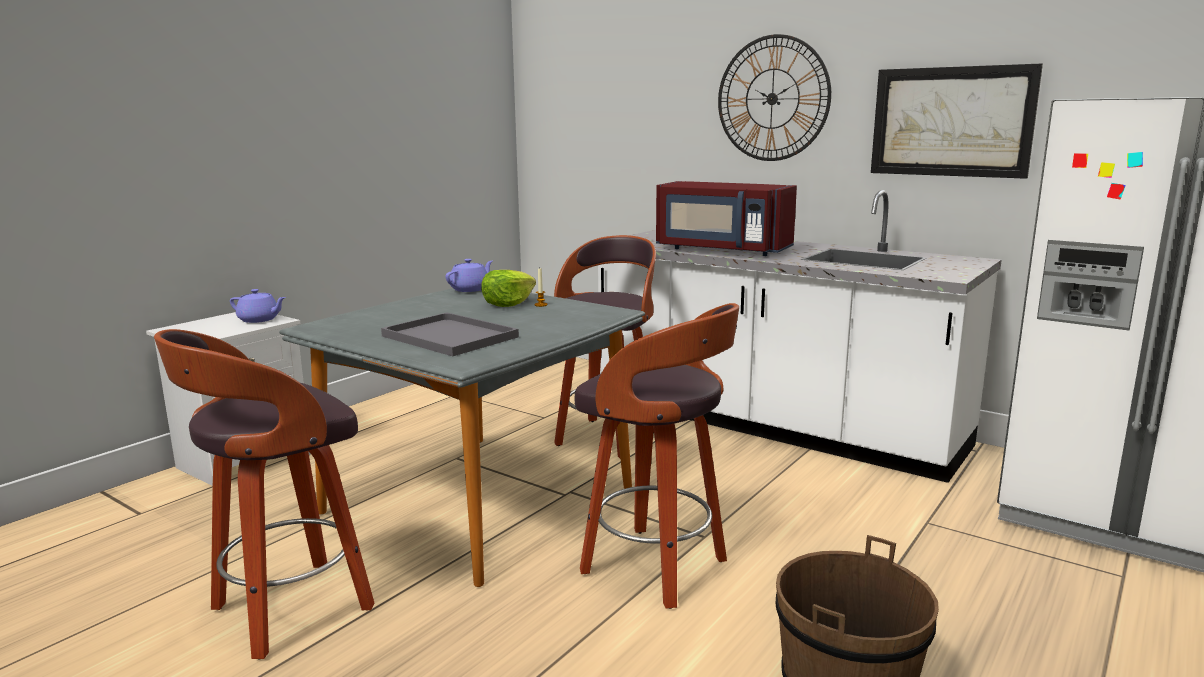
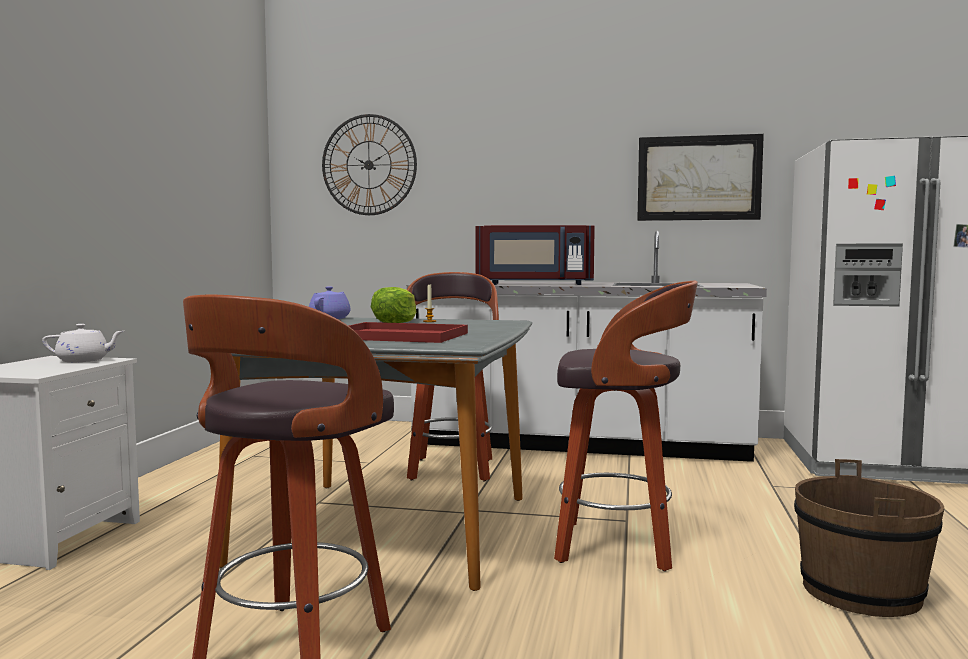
camera: 25 degrees left, 10 degrees down
purple teapot [230,289,286,323] -> white teapot [42,324,124,362]
grey tray [381,312,519,356] -> red tray [349,322,468,343]
wall clock [718,34,831,161] -> wall clock moved to [322,114,417,215]

